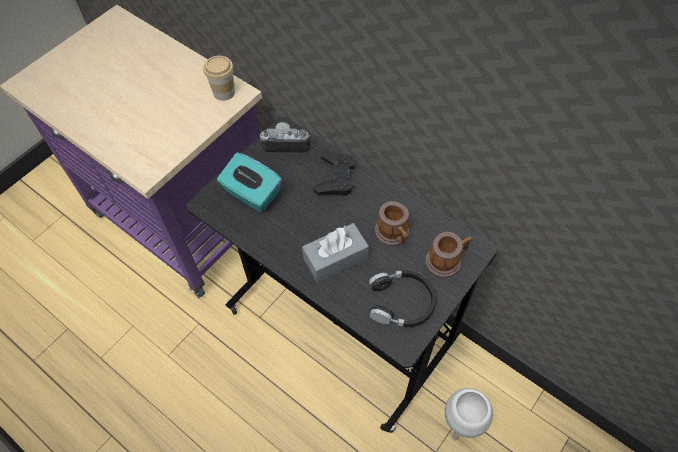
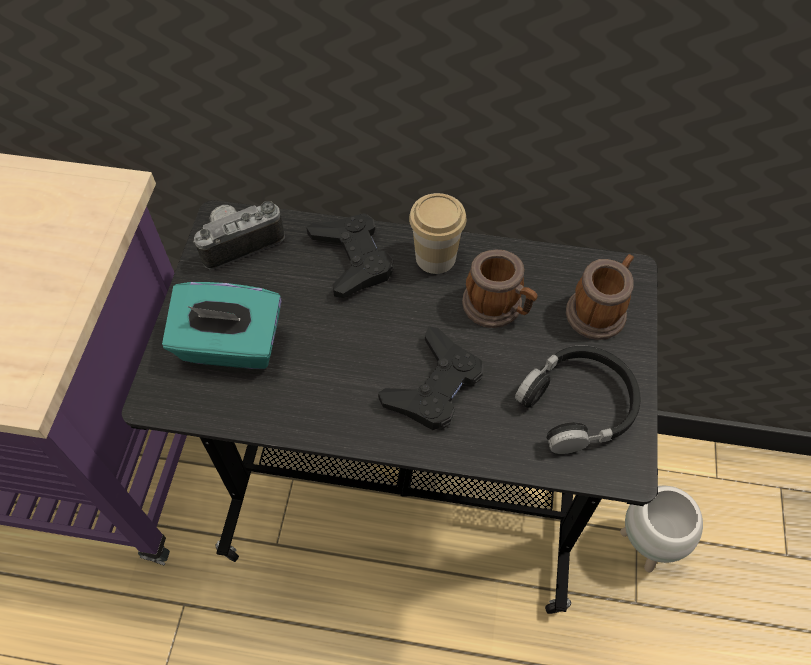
camera: 30 degrees left, 0 degrees up
cup [203,56,235,101] -> cup moved to [409,193,467,274]
grey tissue box [302,223,369,283] -> black game controller [378,326,483,430]

